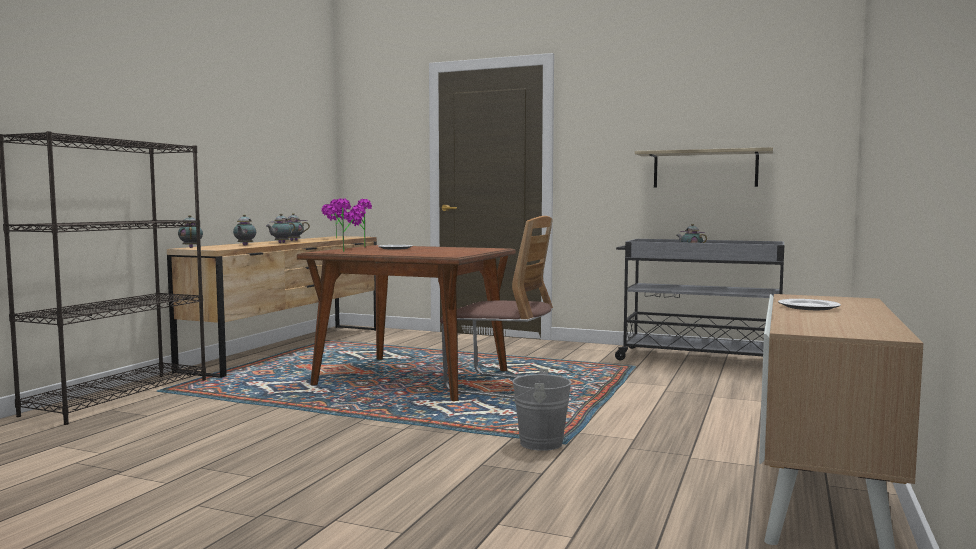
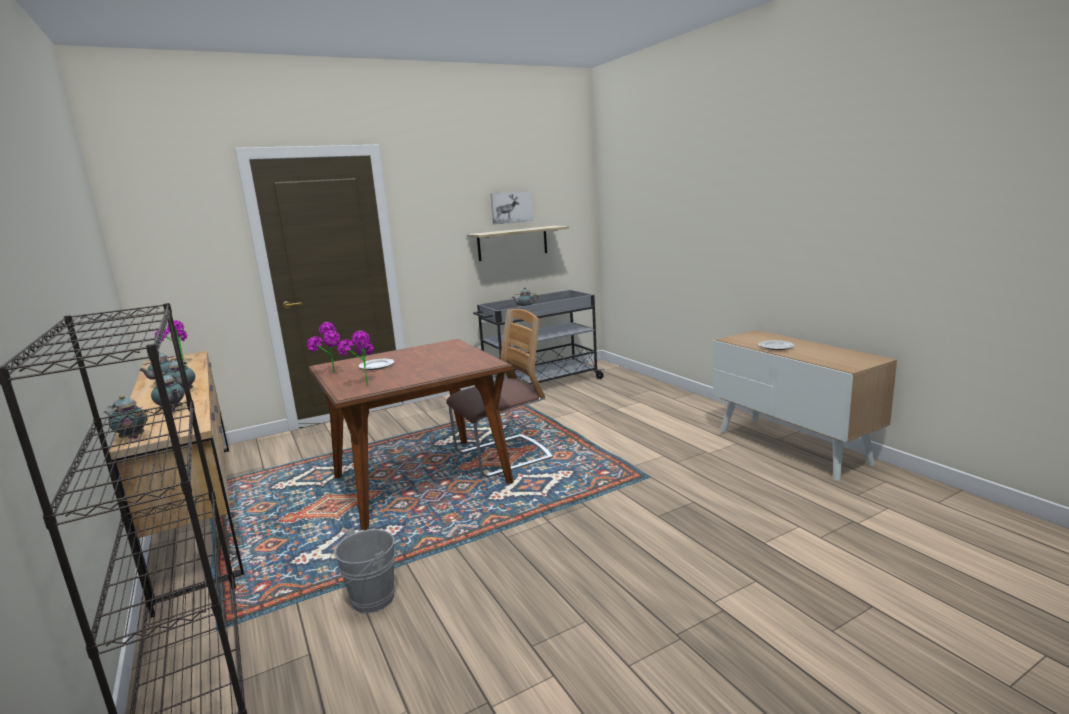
camera: 50 degrees left, 10 degrees up
grey bucket [502,368,572,451] -> grey bucket moved to [326,528,395,614]
none -> picture [490,191,533,224]

